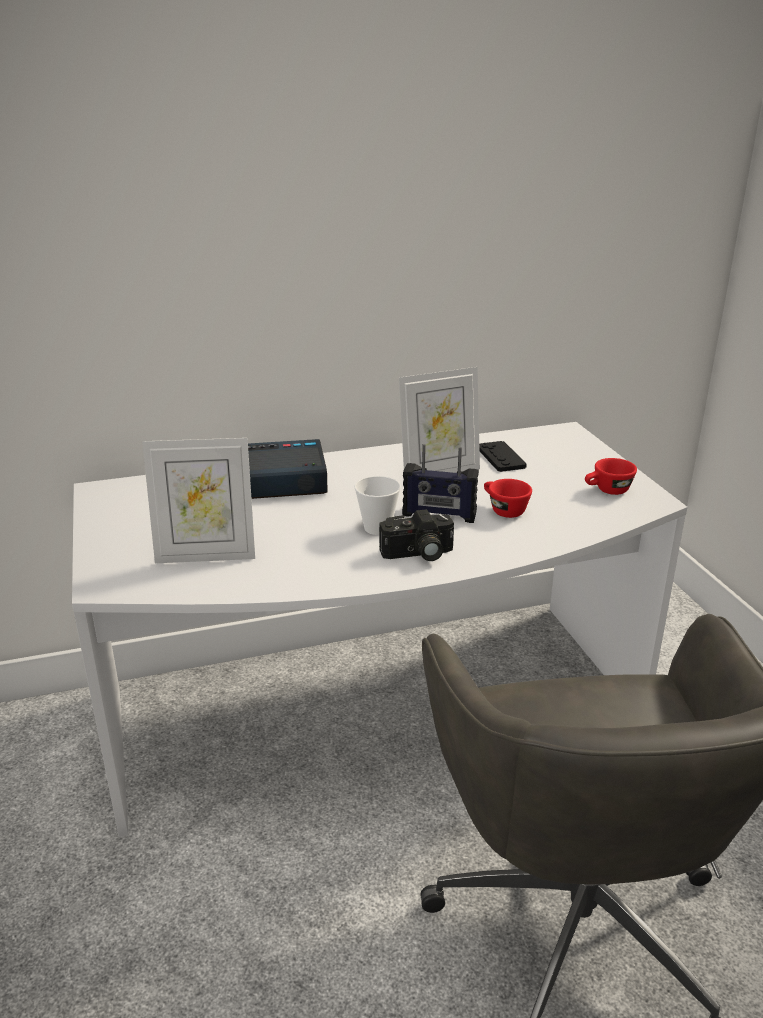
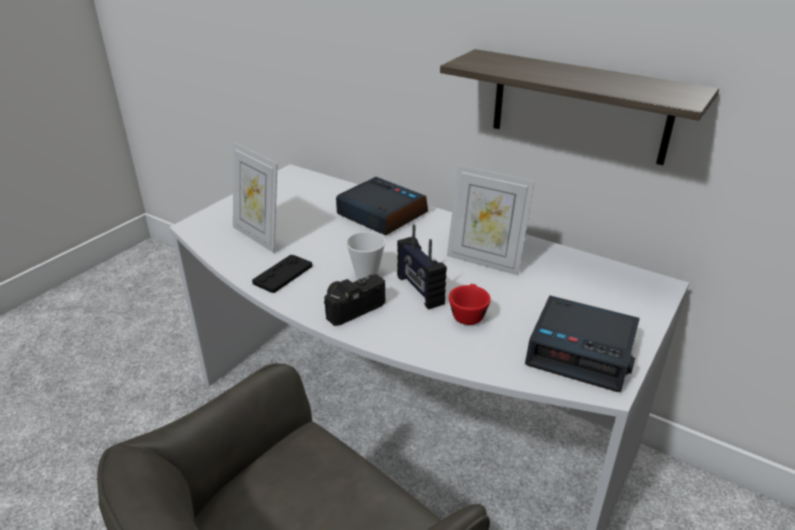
camera: 50 degrees right, 5 degrees up
camera [379,509,454,561] -> camera turned 105 degrees clockwise [324,274,385,326]
black game controller [479,441,527,472] -> black game controller moved to [252,255,312,293]
red cup [585,458,637,495] -> alarm clock [525,296,640,392]
none -> shelf [440,49,719,165]

